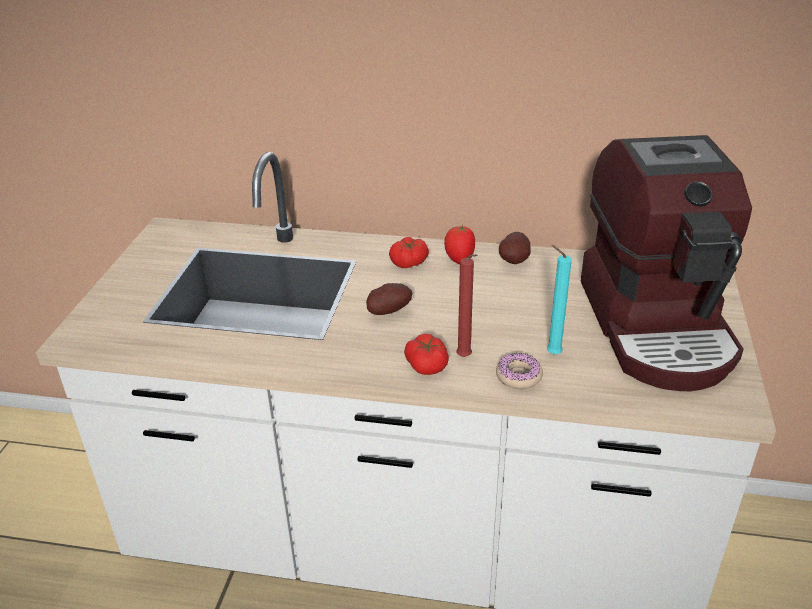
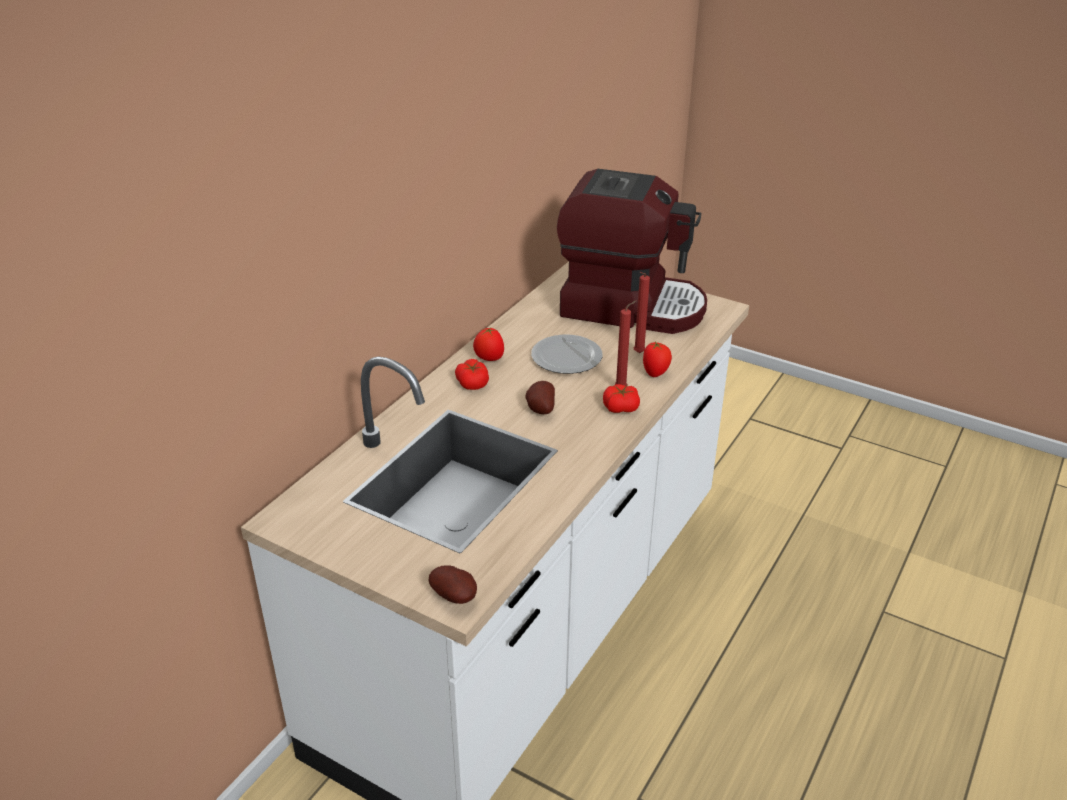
camera: 70 degrees left, 0 degrees up
donut [496,353,543,389] -> tomato [643,341,672,377]
potato [499,232,531,264] -> potato moved to [428,565,477,604]
turquoise candle [547,245,572,354] -> red candle [634,272,650,353]
none -> plate [531,335,603,374]

